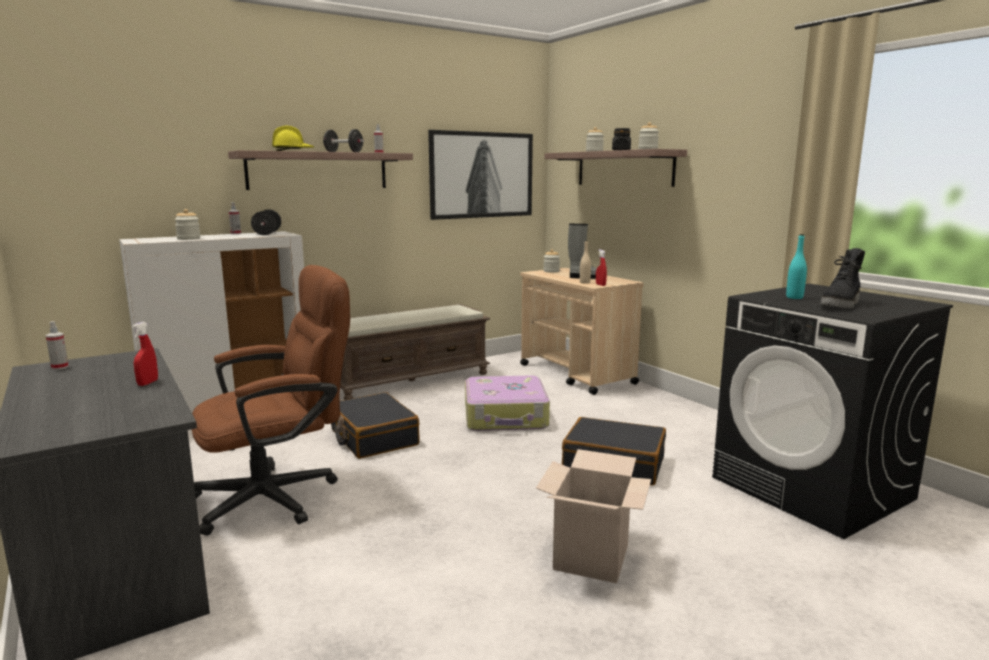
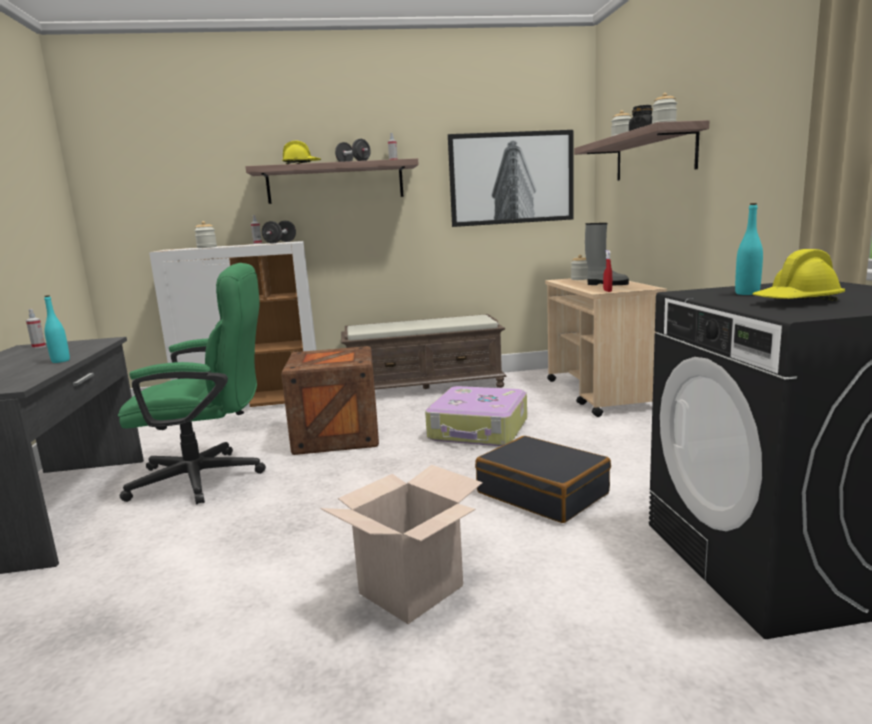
camera: 25 degrees right, 0 degrees up
red spray bottle [131,322,158,386] -> turquoise bottle [44,295,70,363]
brown office chair [191,265,350,535] -> green office chair [118,263,266,504]
black suitcase [331,392,420,459] -> crate [281,346,379,455]
beige bottle [580,241,591,284] -> none
black boot [820,248,865,308] -> yellow hard hat [753,249,845,301]

